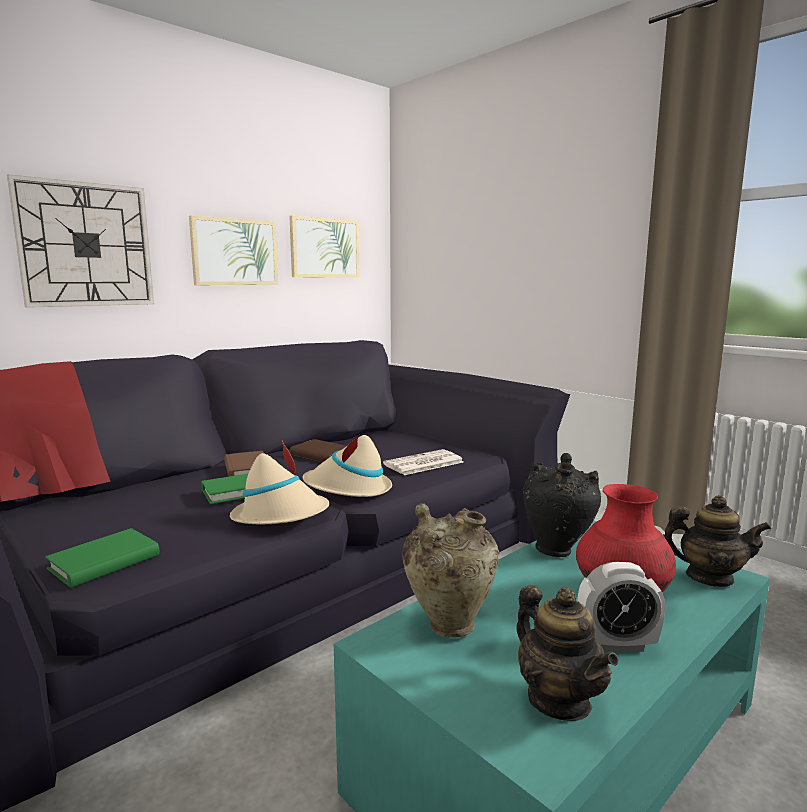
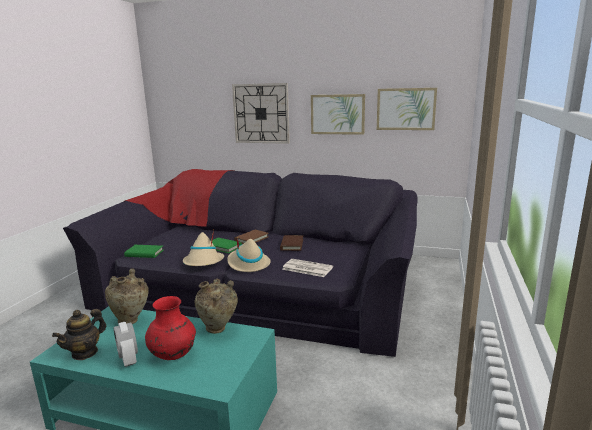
camera: 60 degrees right, 5 degrees up
black vase [523,453,601,557] -> beige vase [195,278,238,334]
teapot [663,495,771,587] -> none

